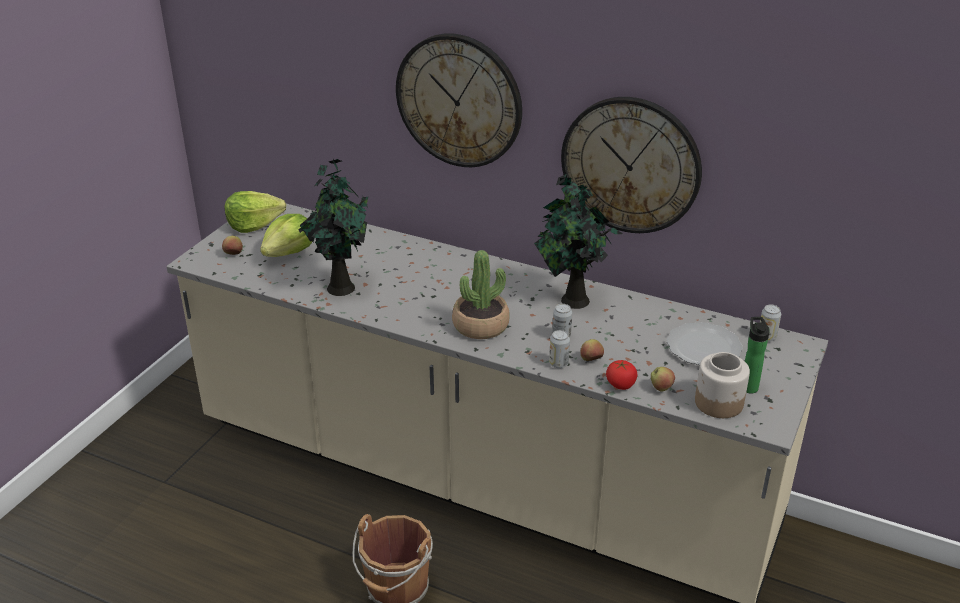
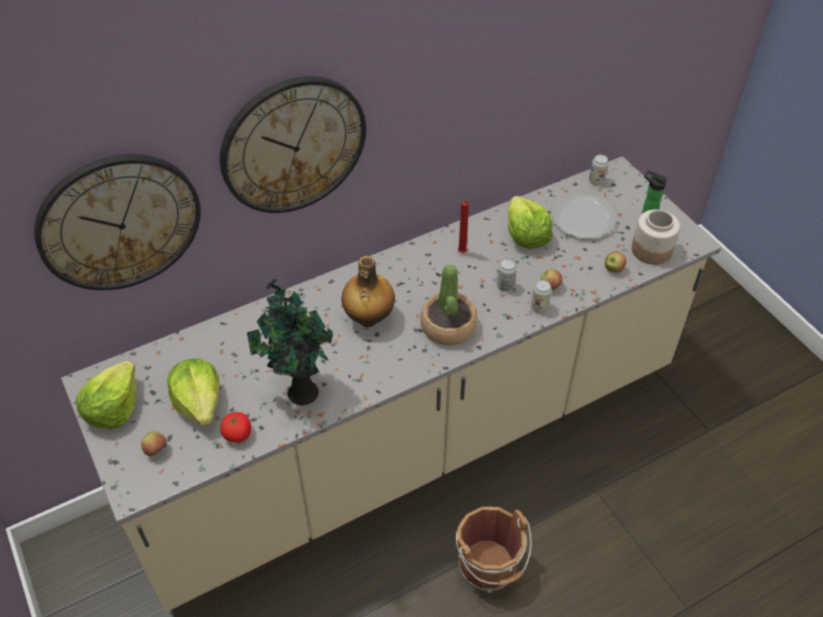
camera: 55 degrees left, 15 degrees up
potted plant [534,174,623,309] -> red candle [458,200,471,253]
wall clock [561,97,702,233] -> wall clock moved to [34,154,201,290]
tomato [606,360,637,390] -> tomato moved to [220,412,251,442]
none -> bottle [341,256,395,327]
none -> lettuce [508,196,553,249]

